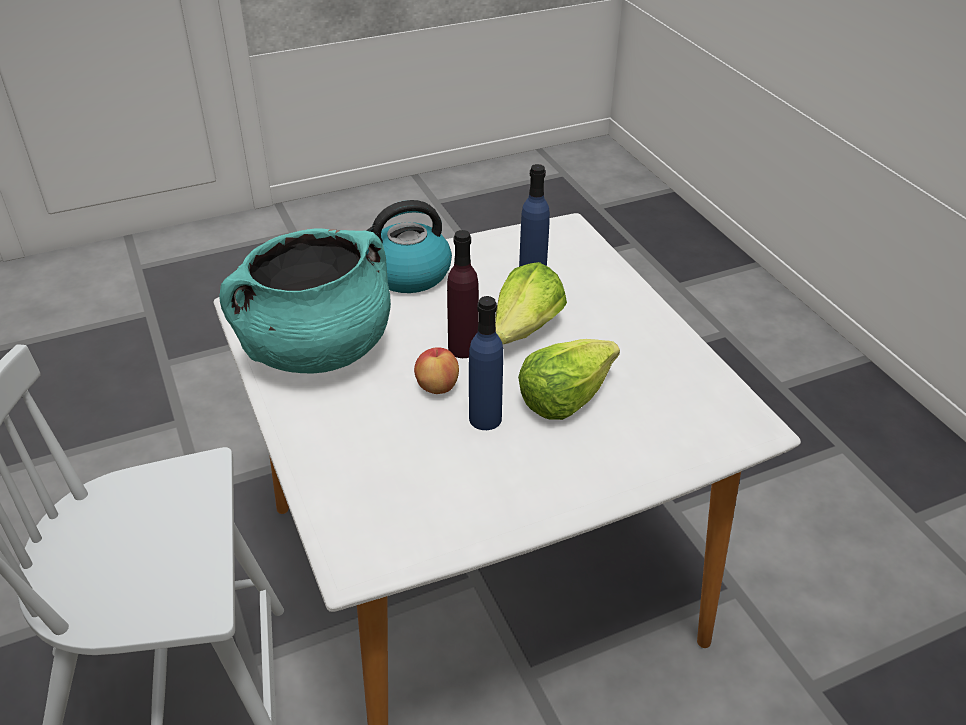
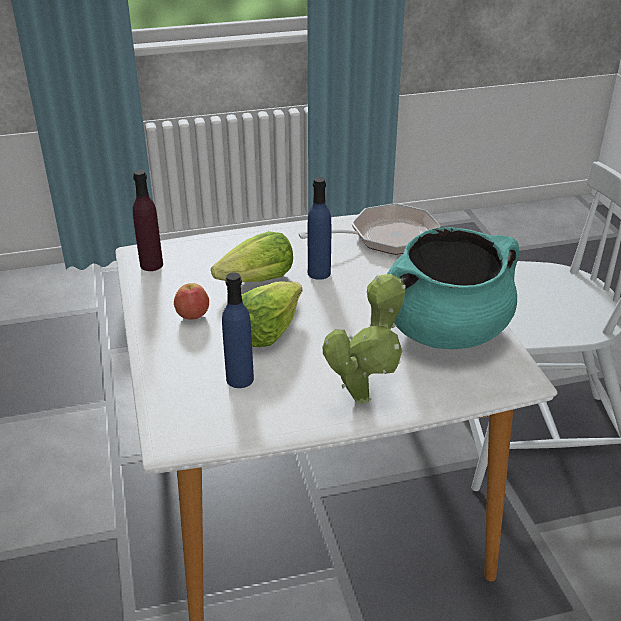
camera: 170 degrees left, 5 degrees down
kettle [366,200,452,293] -> potted plant [323,274,406,404]
apple [414,347,459,394] -> apple moved to [174,283,209,320]
purple bottle [447,230,479,358] -> purple bottle moved to [133,170,163,271]
none -> frying pan [299,203,440,255]

